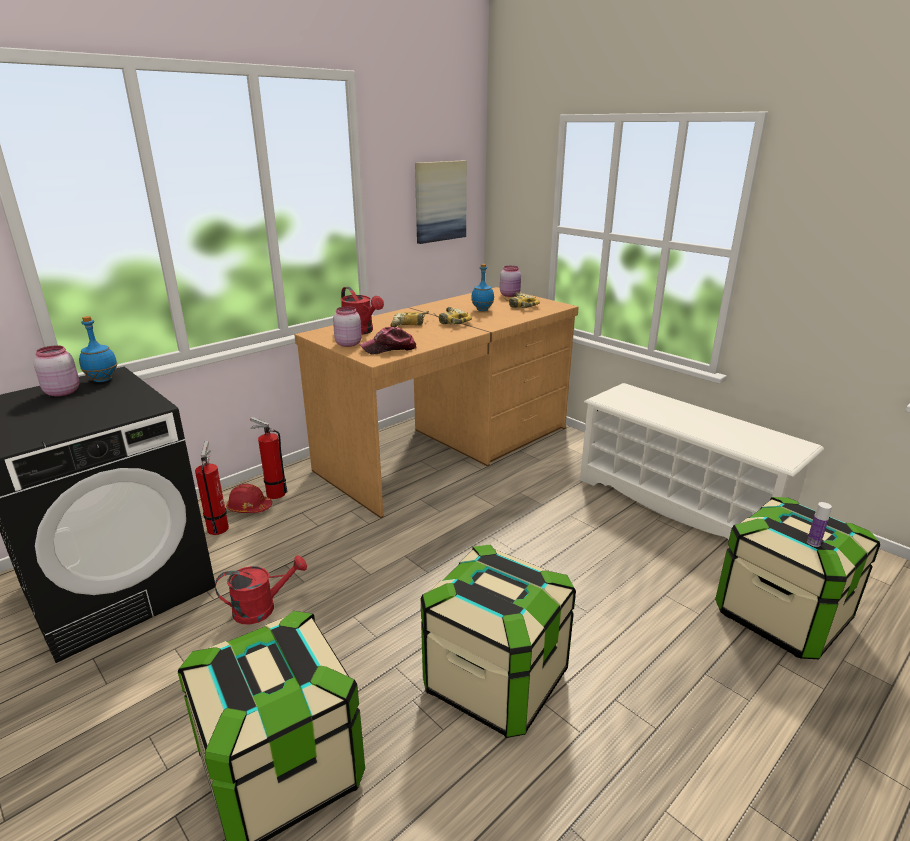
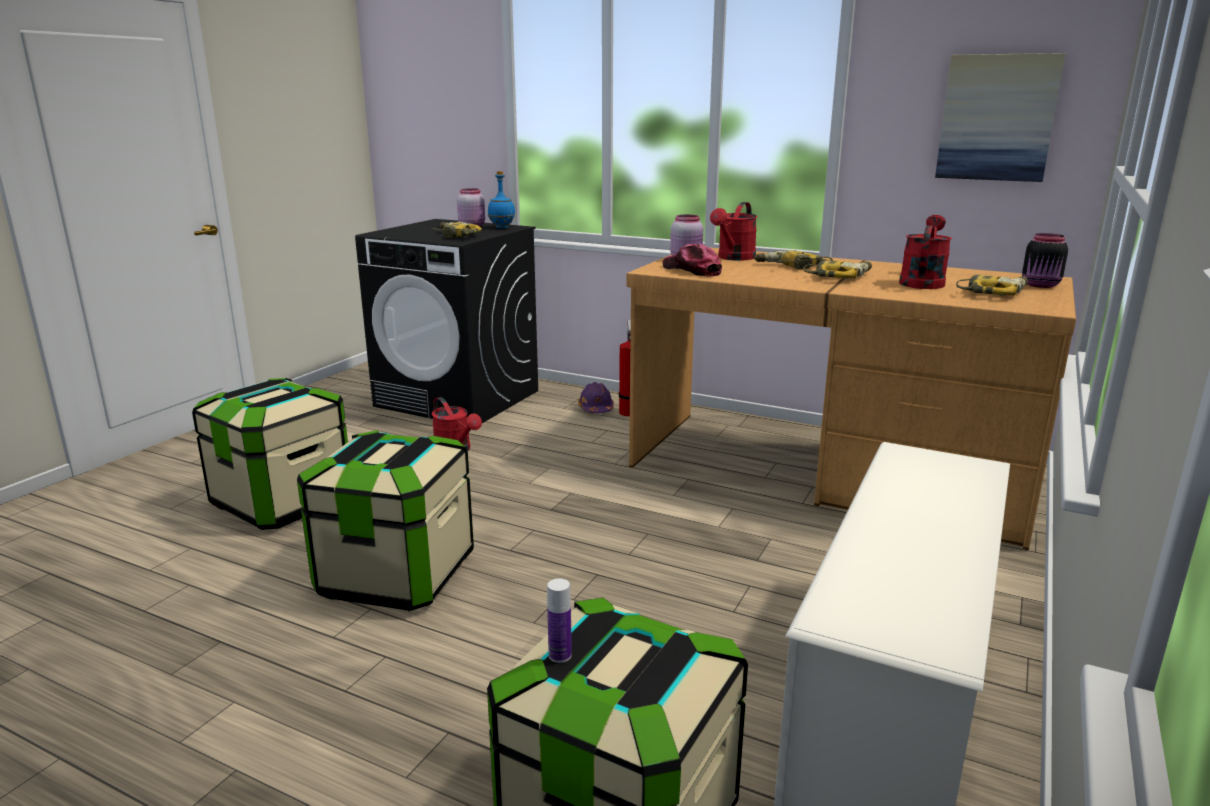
camera: 70 degrees right, 5 degrees down
fire extinguisher [195,441,229,535] -> none
red hard hat [226,484,272,513] -> purple hard hat [578,382,614,413]
blue bottle [471,264,494,311] -> red watering can [899,215,952,289]
pink jar [500,266,521,297] -> black jar [1022,233,1068,288]
none -> power drill [432,222,482,238]

